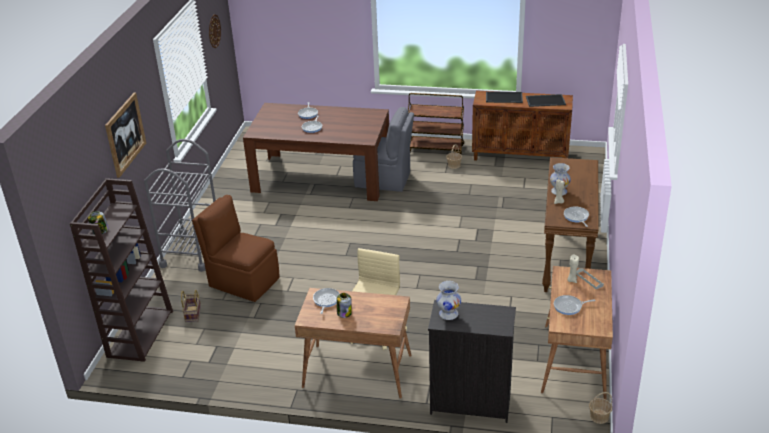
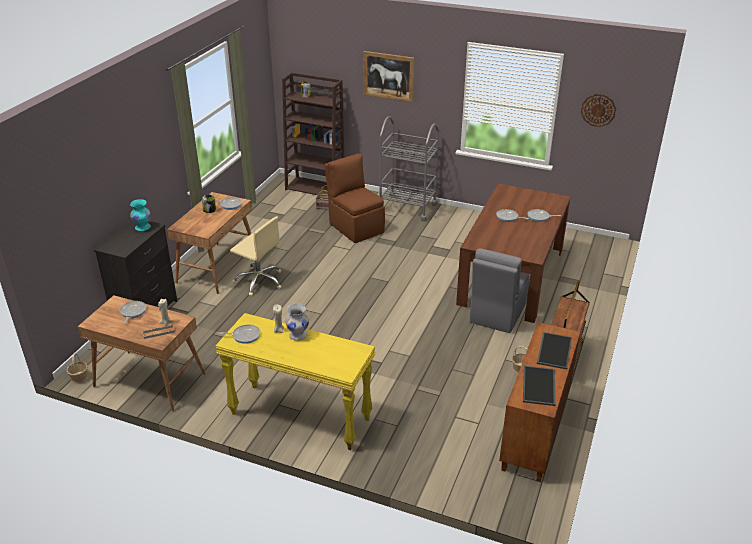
camera: 100 degrees right, 0 degrees up
brown chair [192,195,279,302] -> brown chair turned 75 degrees counterclockwise [325,153,385,243]
white vase [436,281,461,320] -> turquoise vase [130,199,151,231]
brown console table [542,157,599,292] -> yellow console table [216,313,375,450]

